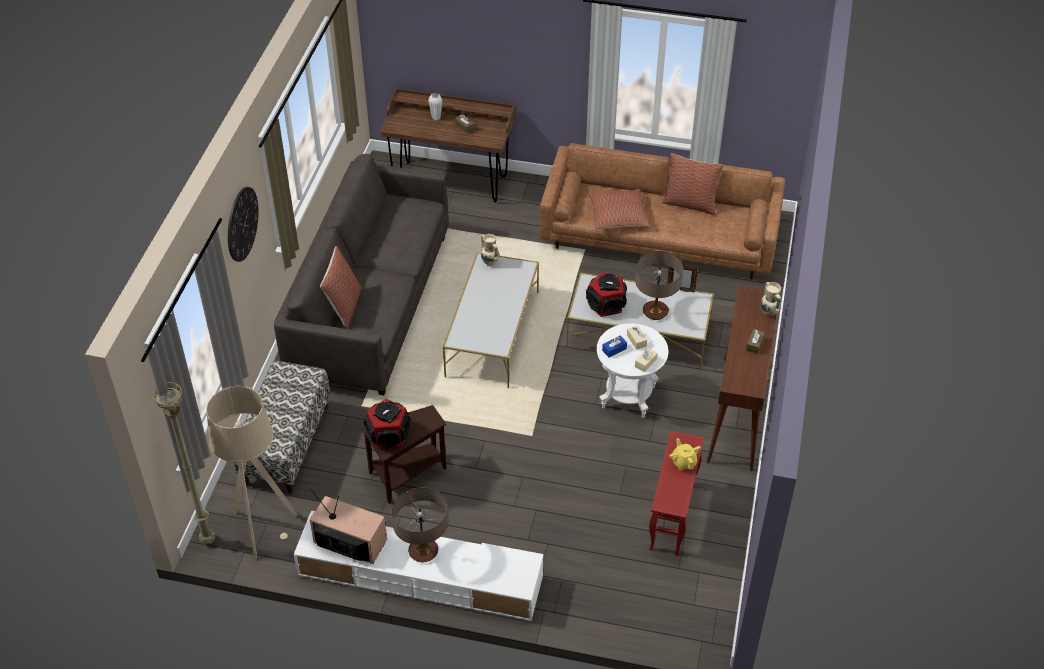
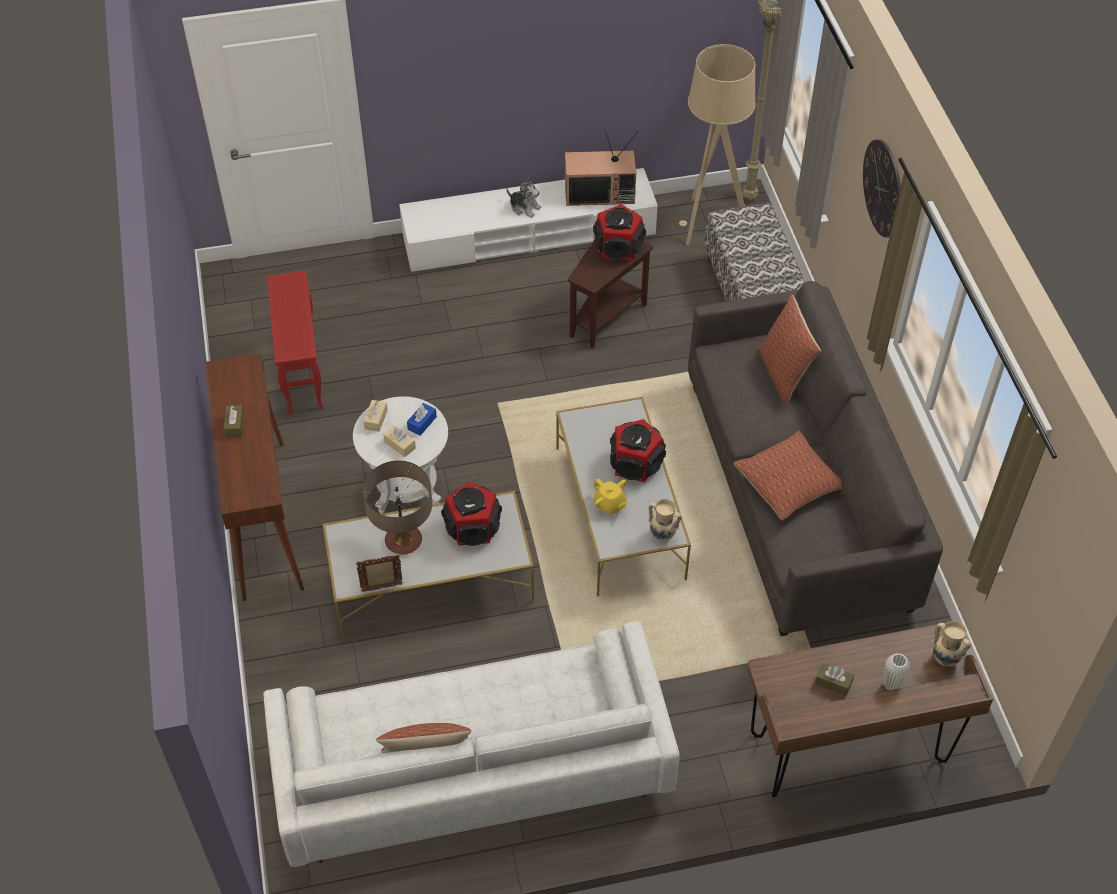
camera: 155 degrees right, 5 degrees up
table lamp [392,488,449,562] -> plush toy [507,177,541,218]
brown sofa [540,143,785,280] -> white sofa [263,621,680,867]
pillow [588,189,649,230] -> pillow moved to [733,431,842,521]
yellow teapot [669,438,701,470] -> yellow teapot moved to [593,478,629,515]
beige vase [760,282,781,316] -> beige vase moved to [932,621,971,666]
none -> speaker [610,419,666,482]

